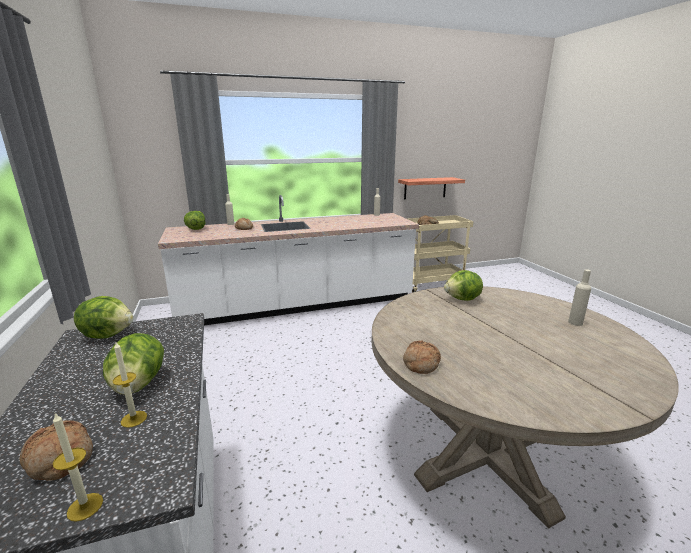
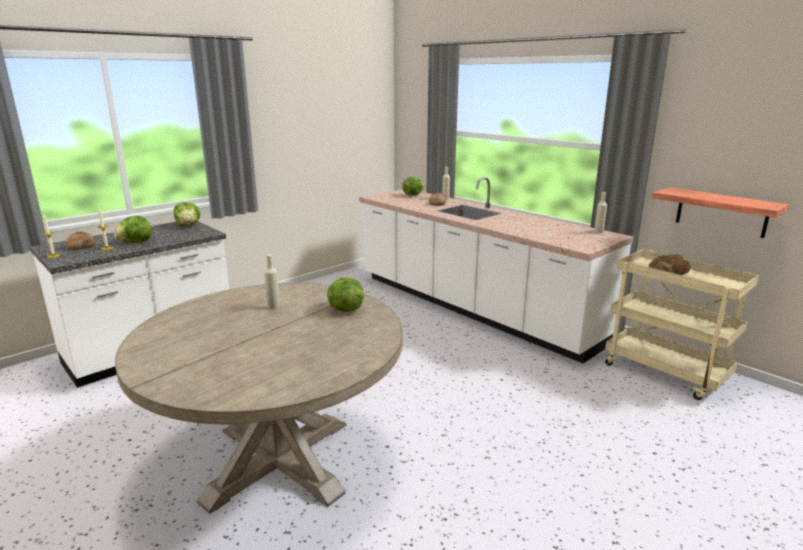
camera: 65 degrees right, 0 degrees up
bread [403,341,441,374] -> none
beige bottle [568,269,591,326] -> beige bottle moved to [264,254,280,309]

